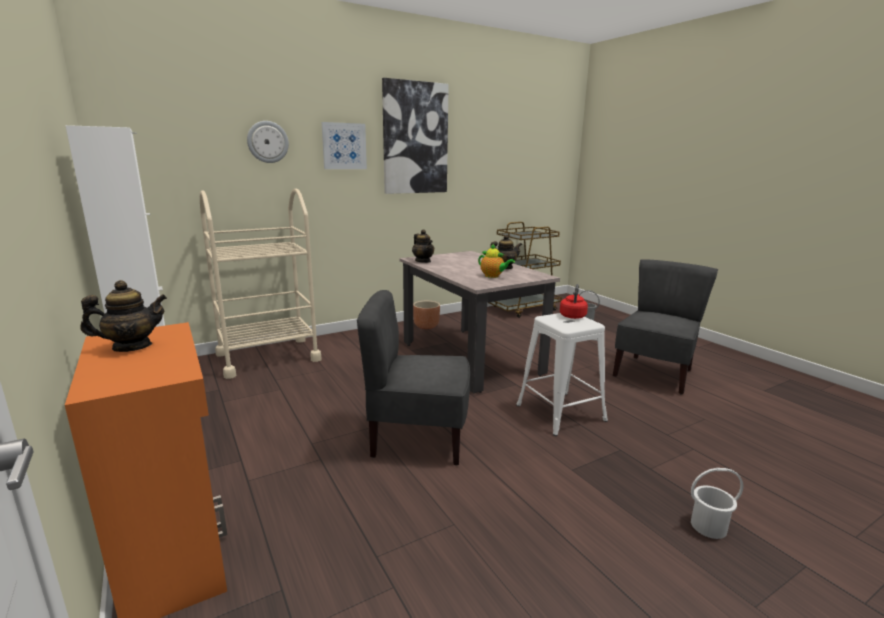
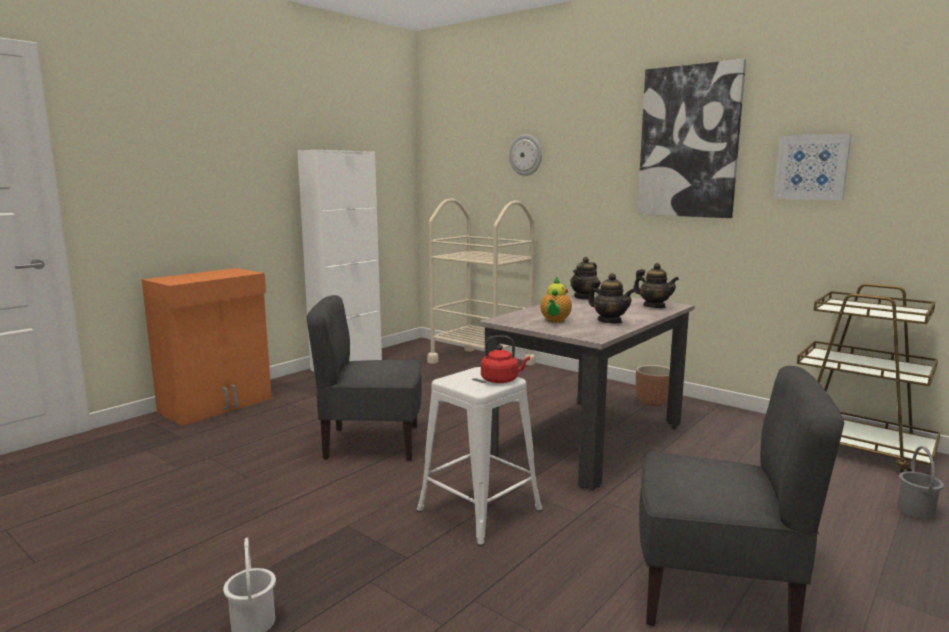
camera: 70 degrees right, 5 degrees down
teapot [81,280,167,352] -> teapot moved to [633,263,679,308]
picture [321,122,367,169] -> picture moved to [774,133,851,200]
grey chair [357,290,470,466] -> grey chair turned 75 degrees counterclockwise [307,295,422,461]

